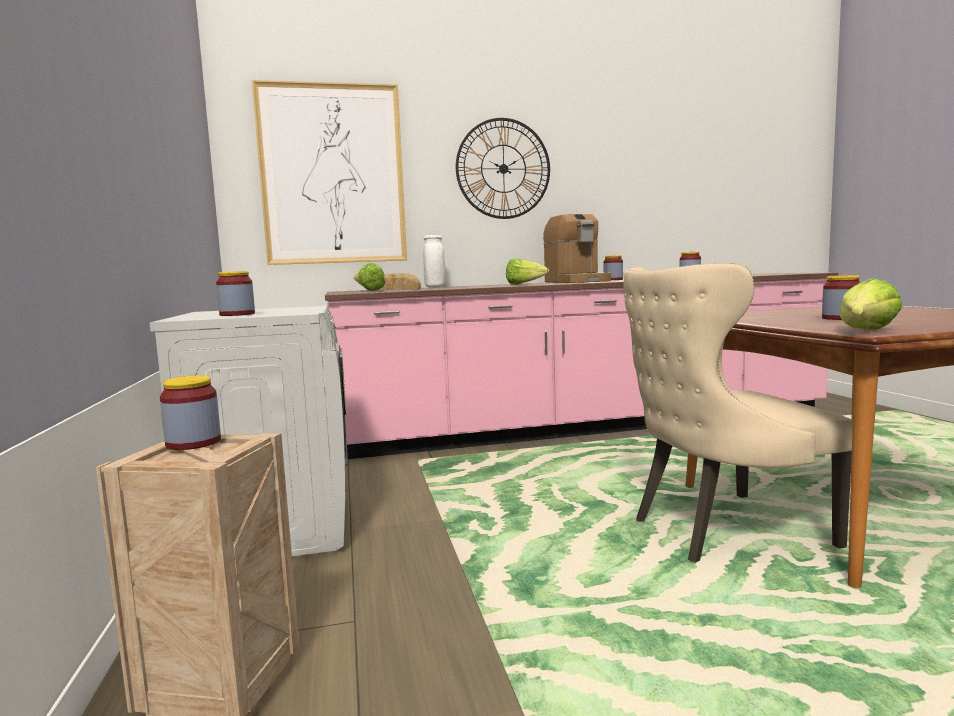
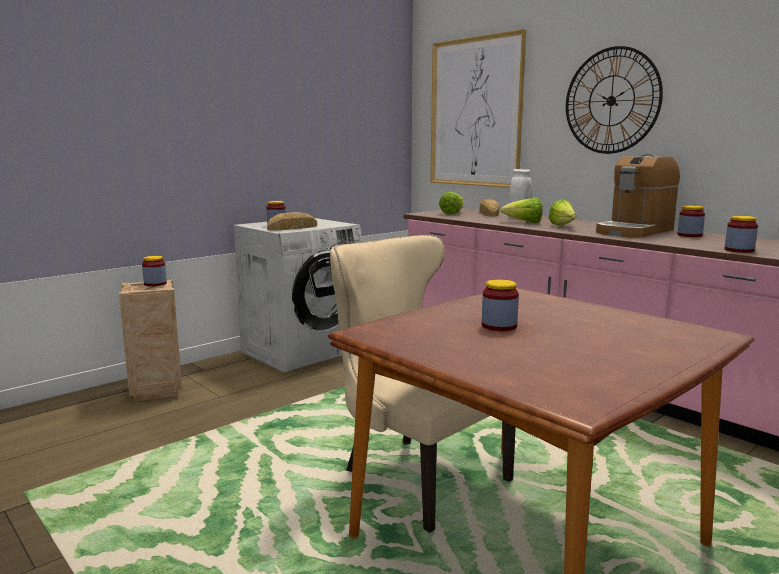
camera: 60 degrees right, 5 degrees up
lettuce [840,278,902,330] -> lettuce moved to [500,198,543,223]
none -> bread [267,212,317,230]

